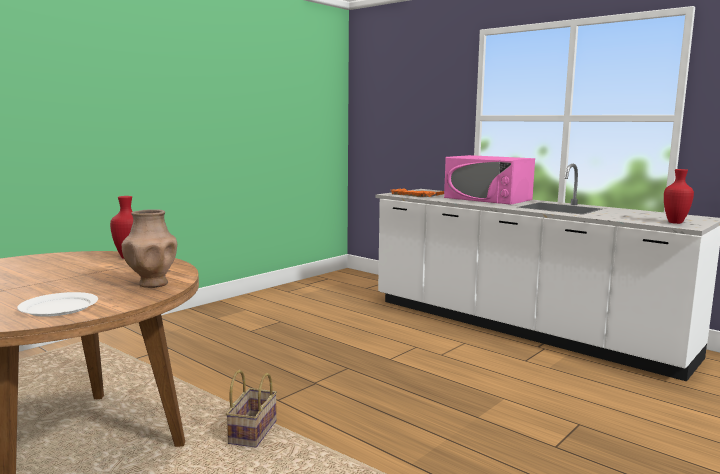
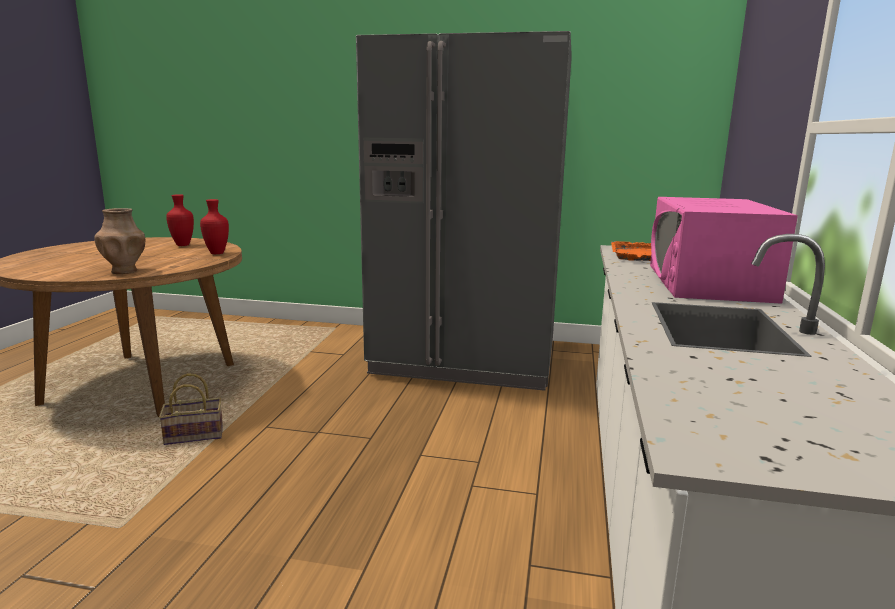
camera: 60 degrees right, 5 degrees up
white plate [17,292,98,317] -> none
red vase [664,169,694,224] -> red vase moved to [166,194,194,246]
none -> grey fridge [356,31,572,391]

